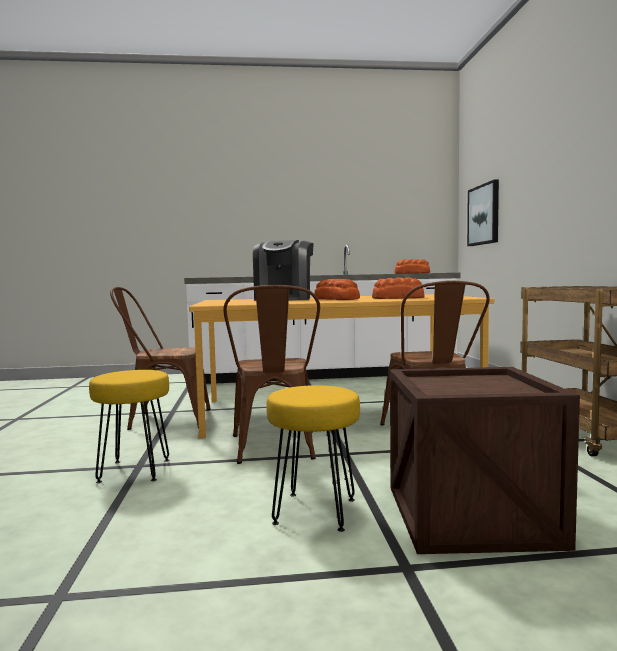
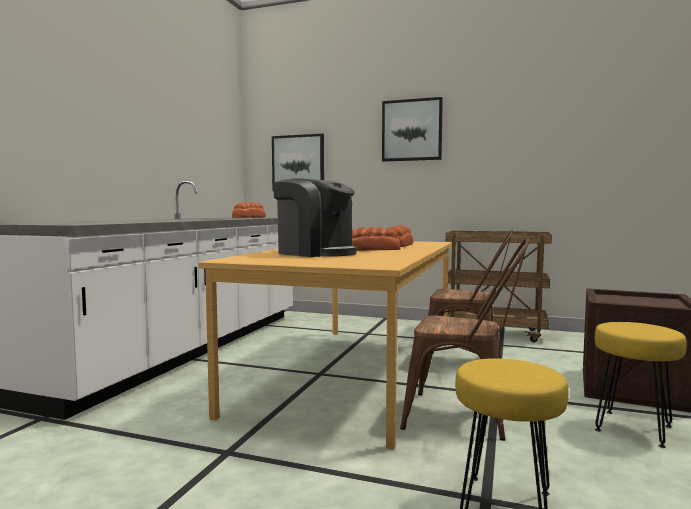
camera: 65 degrees left, 0 degrees up
brown chair [110,287,211,430] -> none
none -> picture [382,97,443,162]

